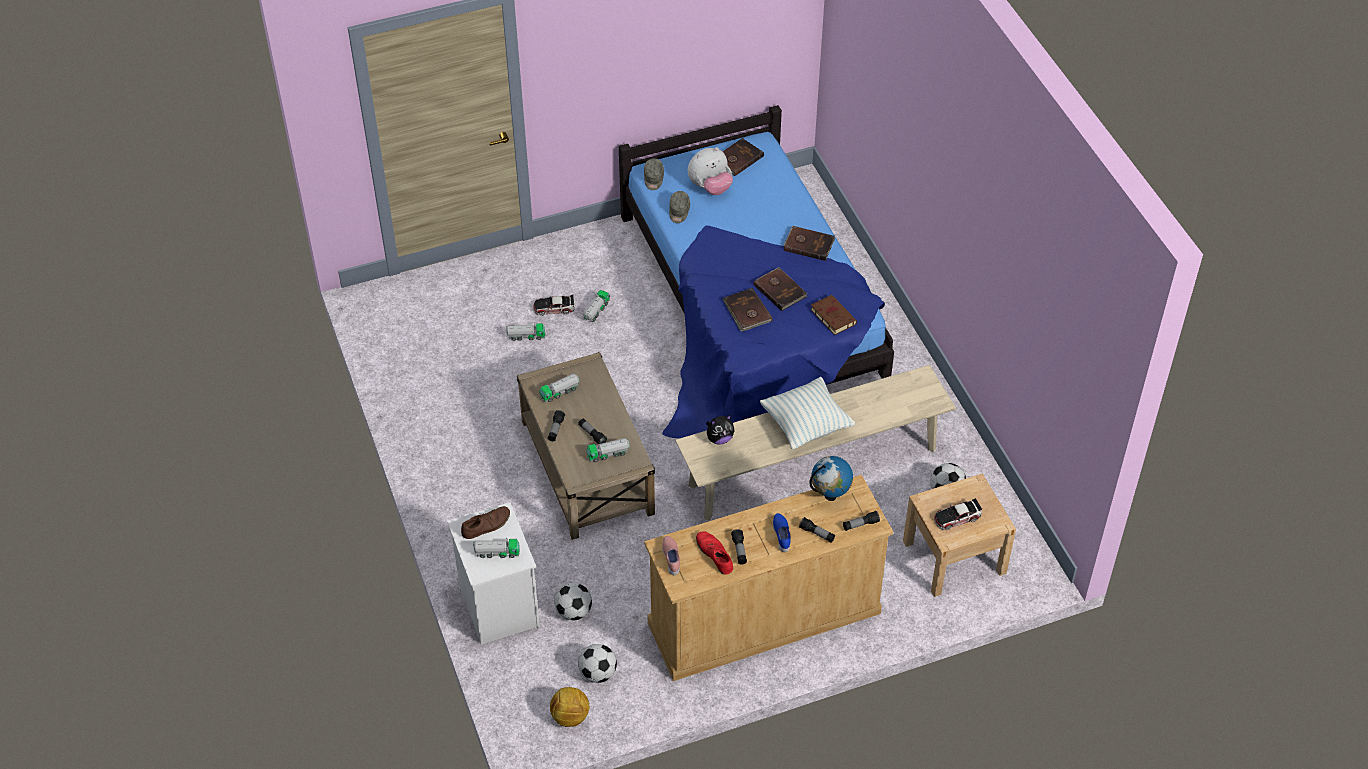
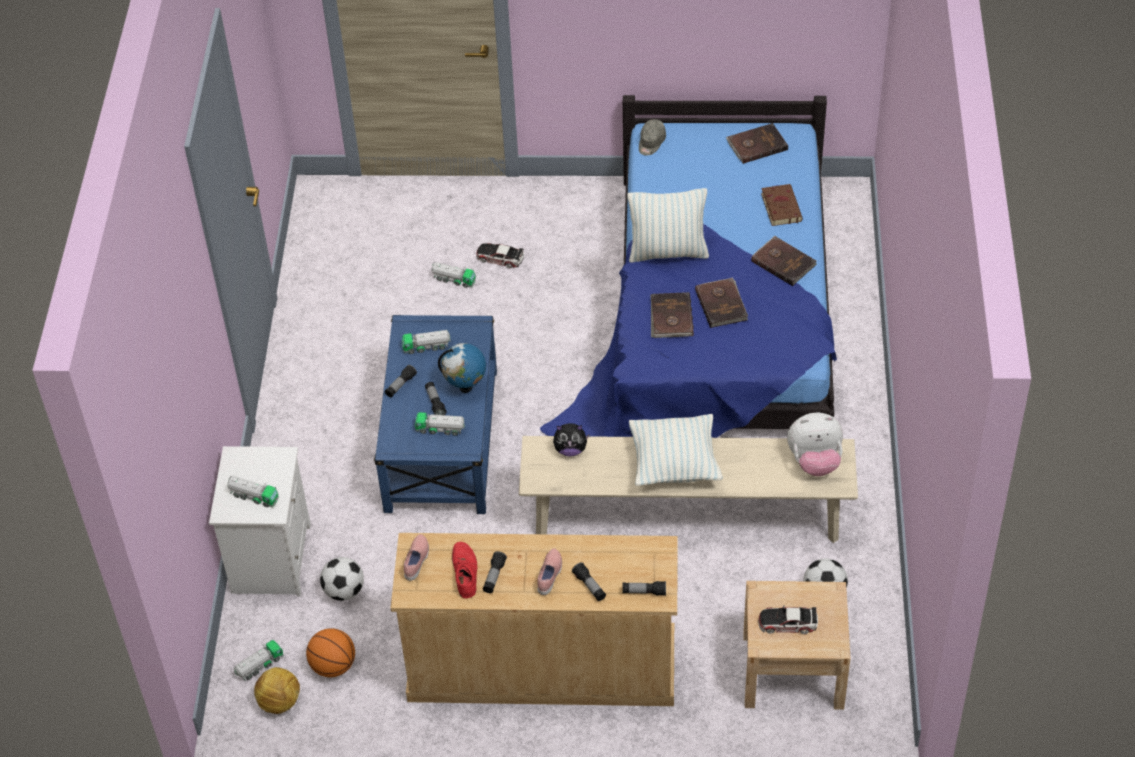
camera: 25 degrees right, 0 degrees up
brown shoe [461,506,510,539] -> none
beige coffee table [517,352,655,540] -> blue coffee table [374,315,497,514]
football [578,644,617,683] -> basketball [306,628,355,677]
toy truck [583,290,610,322] -> toy truck moved to [234,640,284,681]
grey cap [669,191,690,223] -> none
plush toy [688,147,733,195] -> plush toy moved to [787,413,843,476]
blue shoe [773,513,791,552] -> pink shoe [537,548,562,595]
globe [809,456,853,501] -> globe moved to [438,343,486,393]
brown book [810,295,857,335] -> brown book moved to [761,184,803,226]
none -> pillow [627,188,709,263]

